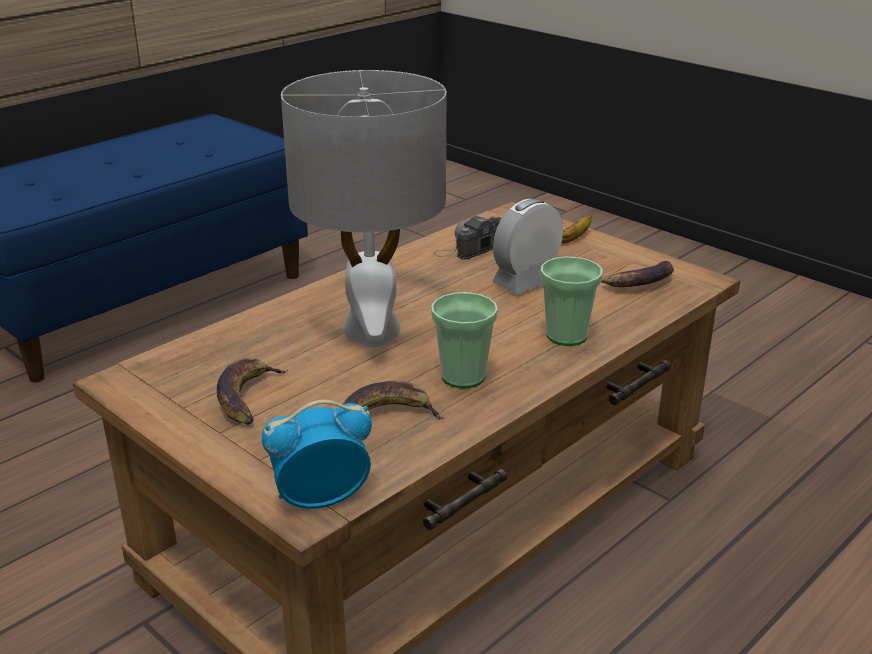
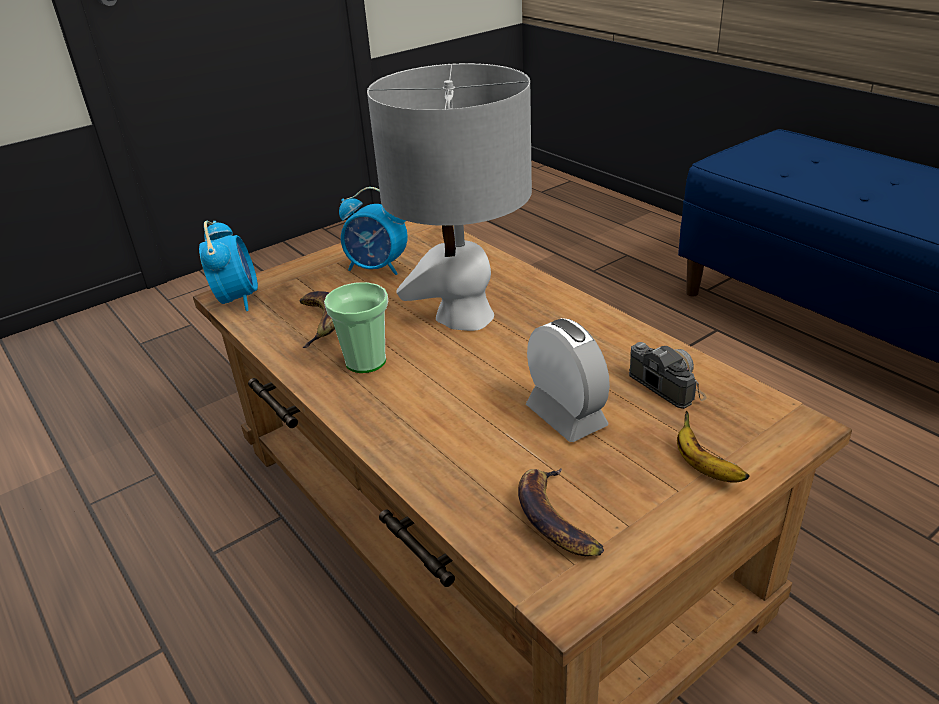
camera: 100 degrees right, 5 degrees up
banana [217,358,288,425] -> alarm clock [339,187,408,275]
cup [540,257,603,346] -> none

